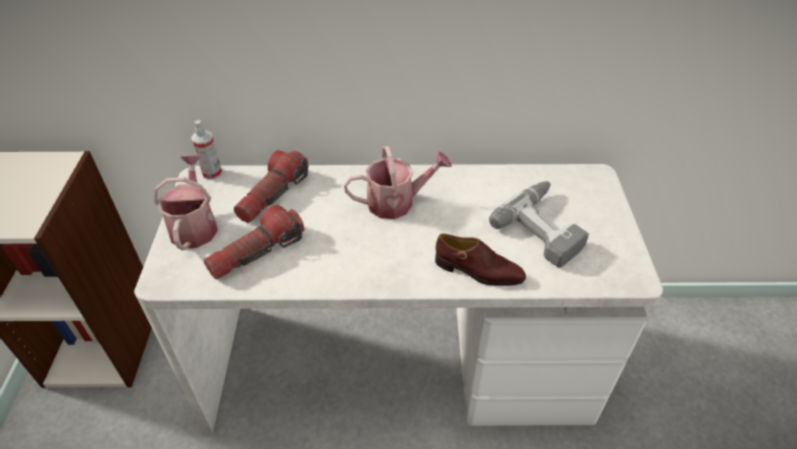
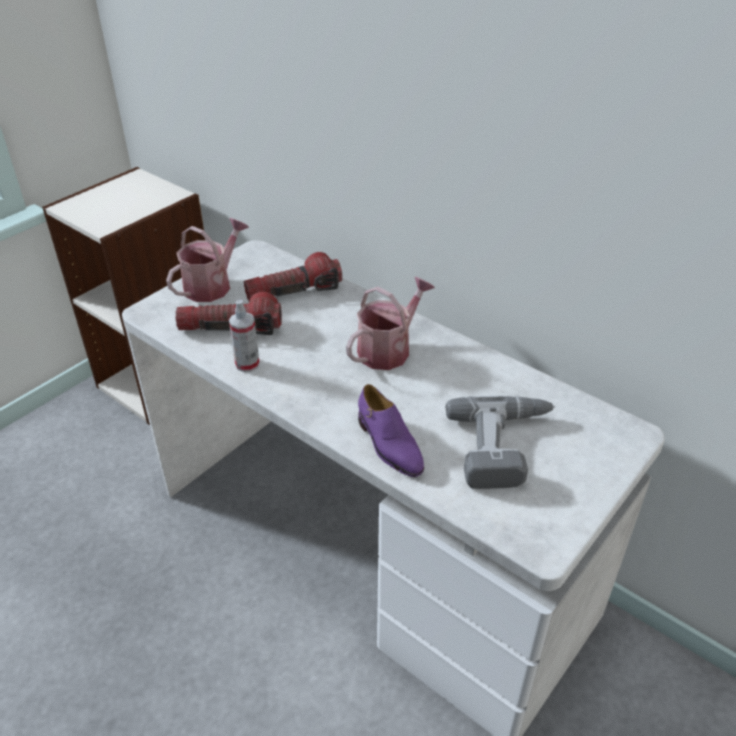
camera: 40 degrees right, 5 degrees down
spray bottle [191,120,222,180] -> spray bottle moved to [229,299,260,372]
watering can [344,146,452,219] -> watering can turned 75 degrees counterclockwise [346,277,435,370]
brown shoe [435,233,526,286] -> purple shoe [358,384,424,477]

